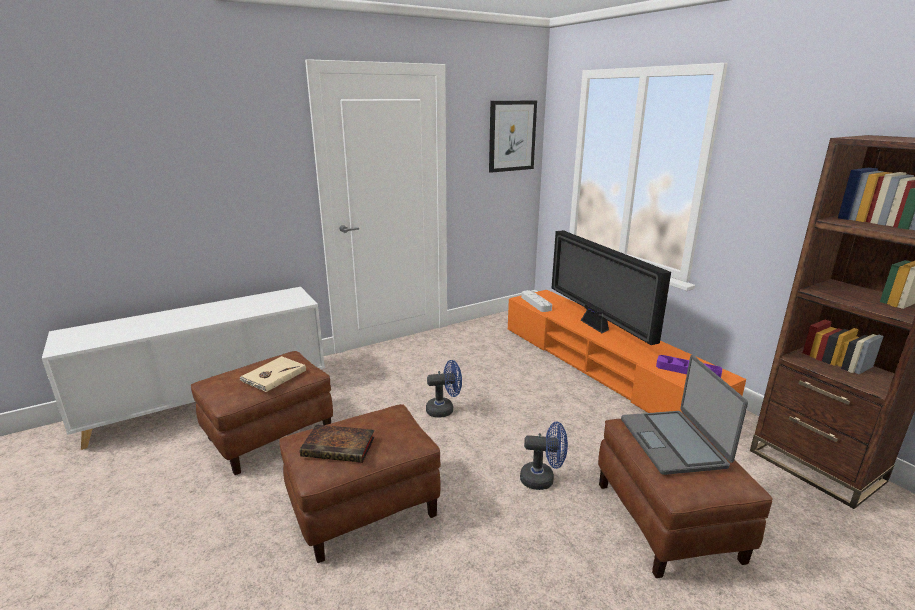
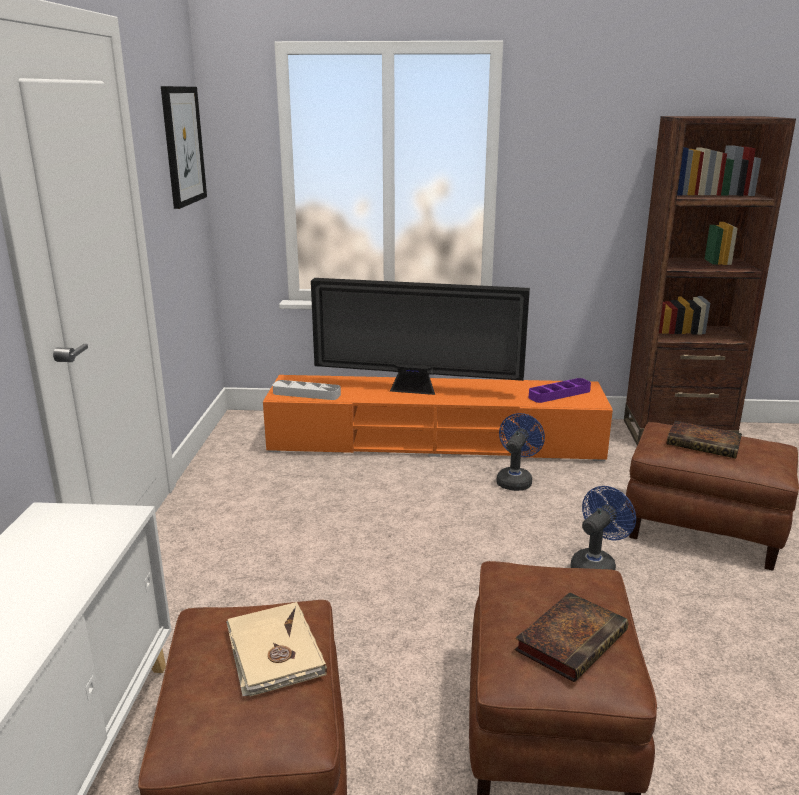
camera: 55 degrees left, 0 degrees up
blue fan [426,360,462,418] -> blue fan moved to [496,413,545,491]
laptop [621,355,748,475] -> book [667,421,742,458]

